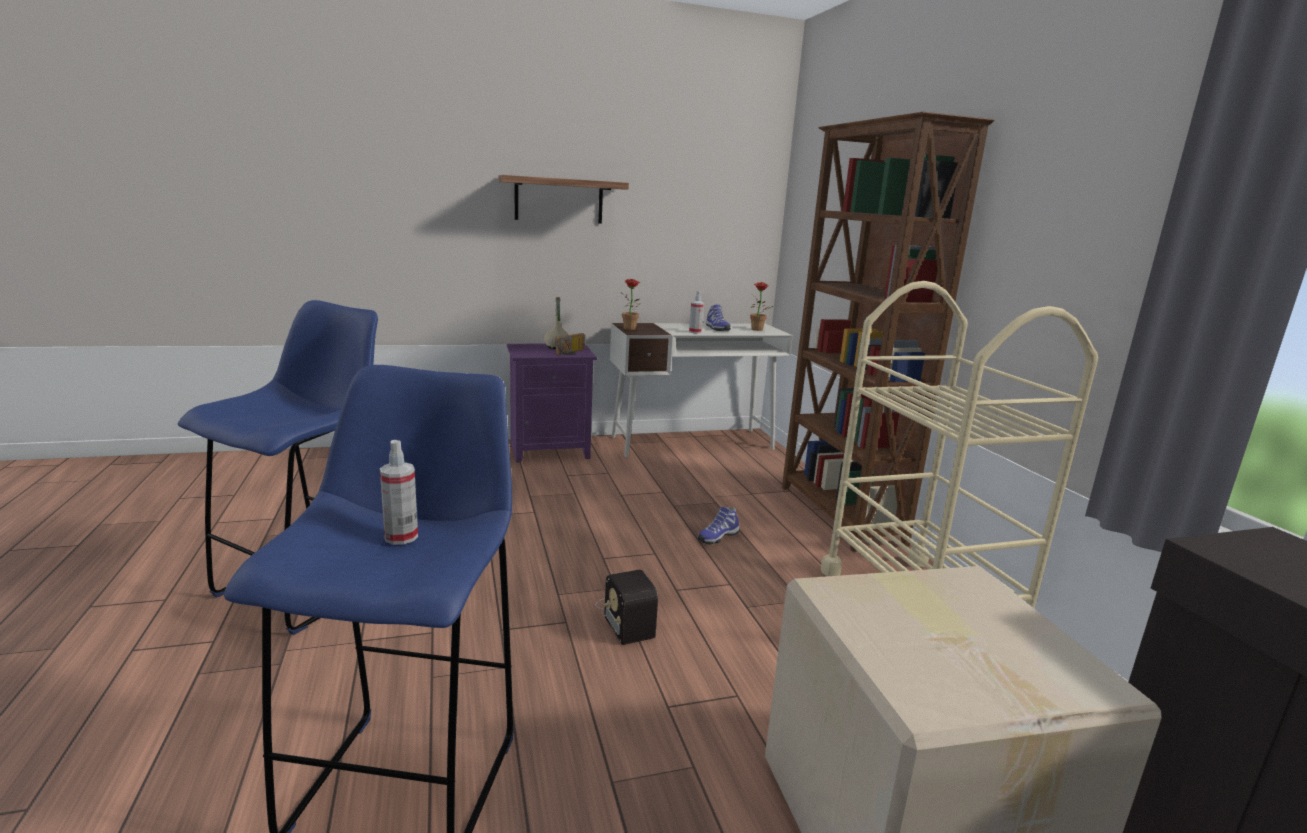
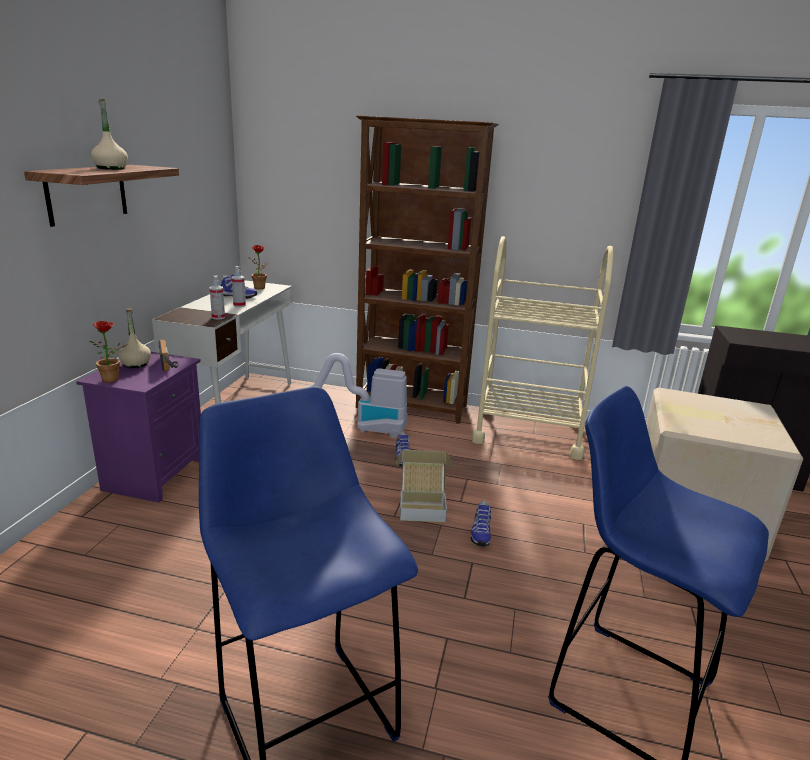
camera: 60 degrees left, 5 degrees up
spray bottle [380,440,418,545] -> spray bottle moved to [210,276,225,320]
radio [595,570,658,645] -> shoe [471,501,491,547]
potted plant [622,279,641,330] -> potted plant moved to [89,321,128,383]
none -> beige bottle [91,99,128,170]
none -> vacuum cleaner [306,353,407,438]
none -> cardboard box [396,450,452,522]

